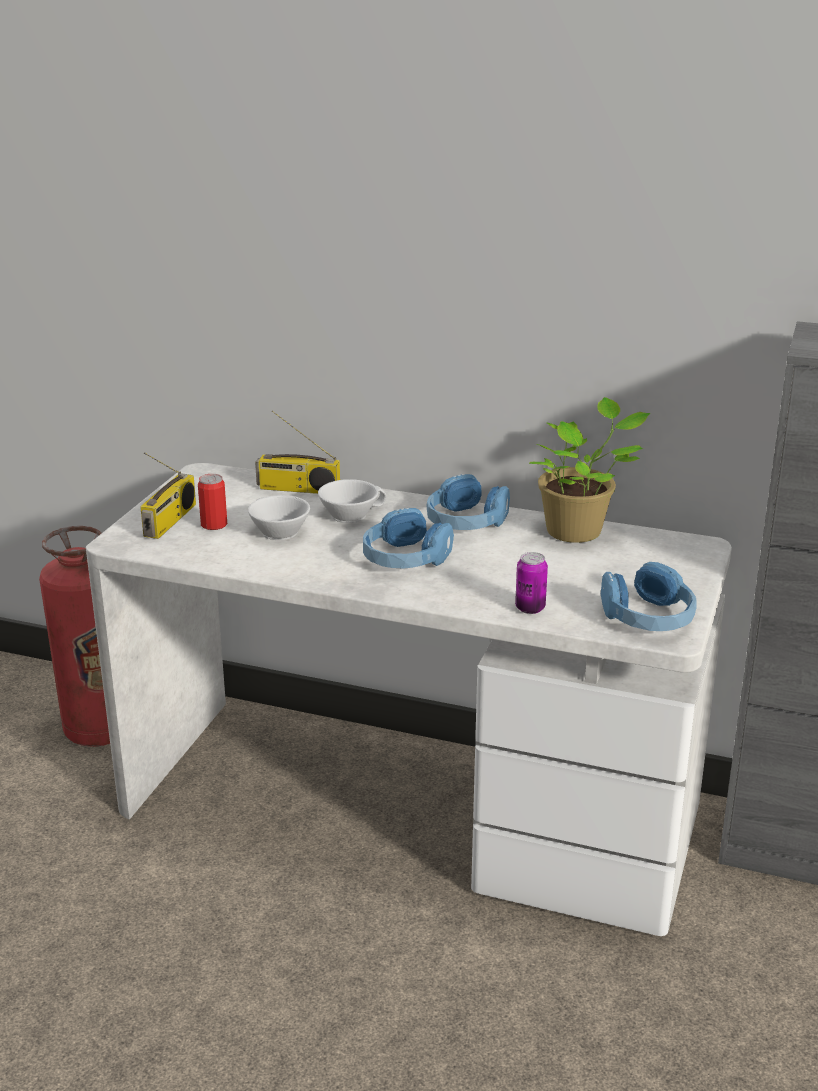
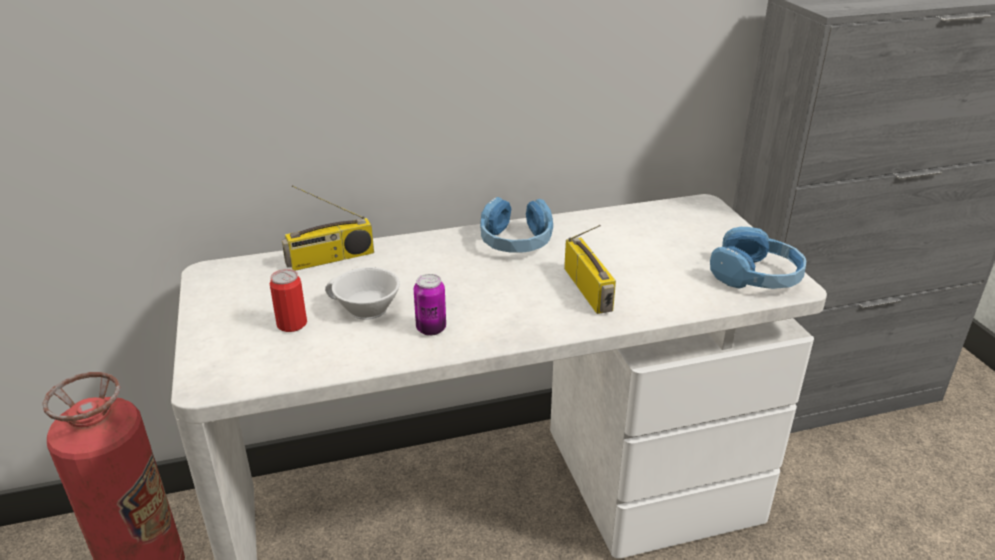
camera: 35 degrees left, 5 degrees up
radio [140,452,196,539] -> radio moved to [564,225,616,314]
white cup [318,479,387,523] -> none
blue headphones [363,508,454,569] -> none
can [515,552,548,614] -> can moved to [414,274,446,336]
potted plant [529,397,650,543] -> none

